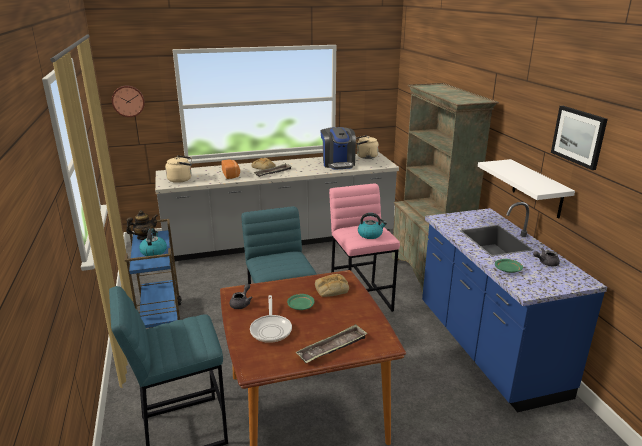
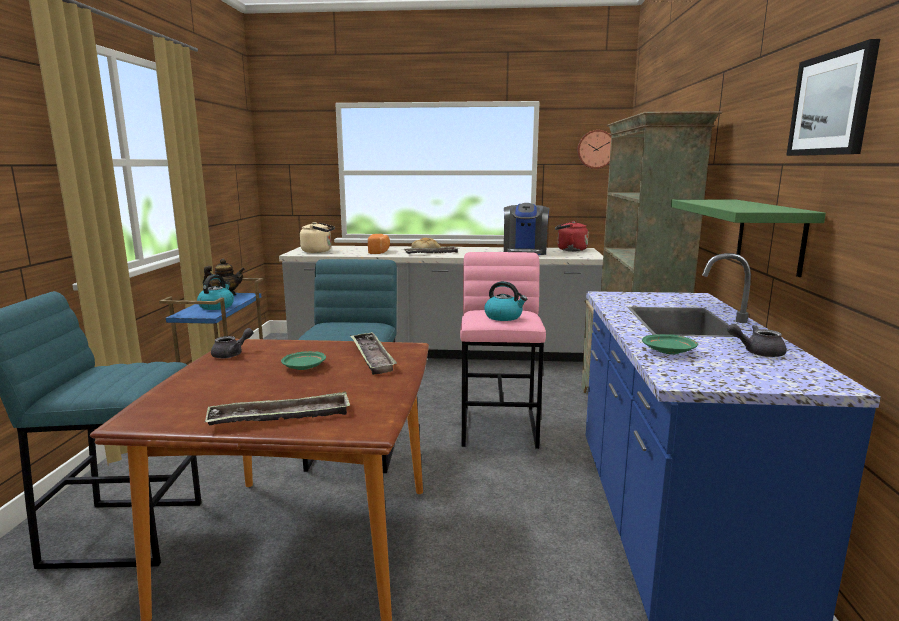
camera: 20 degrees right, 10 degrees down
wall clock [112,86,145,117] -> wall clock moved to [577,130,611,169]
frying pan [250,295,292,343] -> none
bread [315,274,349,297] -> tray [350,332,397,375]
beige kettle [356,135,379,159] -> red kettle [555,221,589,251]
white shelf [478,159,575,218] -> green shelf [671,199,826,277]

